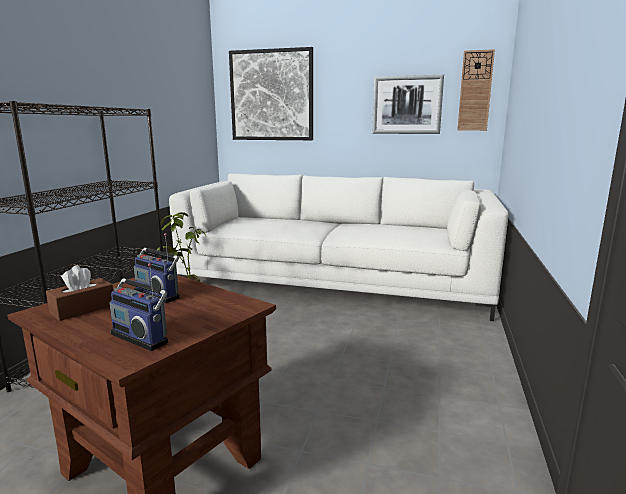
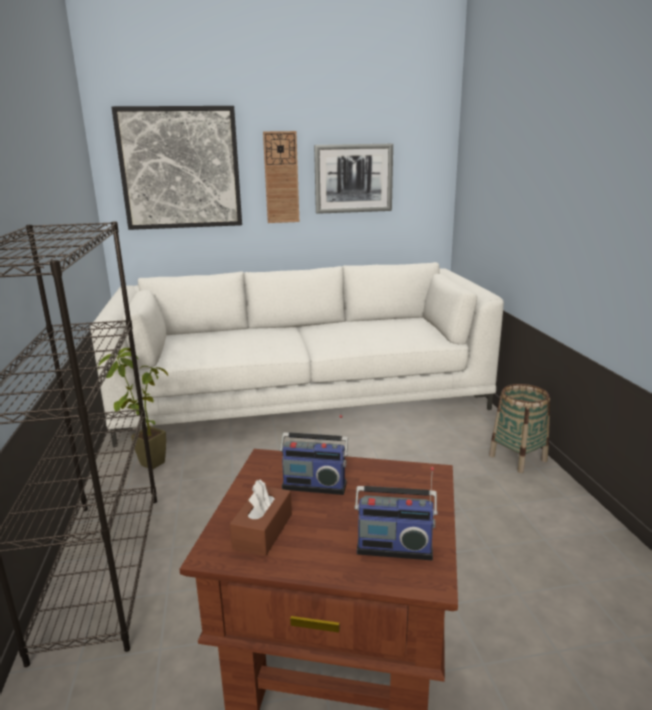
camera: 25 degrees left, 5 degrees up
wall clock [457,49,495,131] -> wall clock moved to [263,131,299,223]
none -> basket [489,384,550,473]

